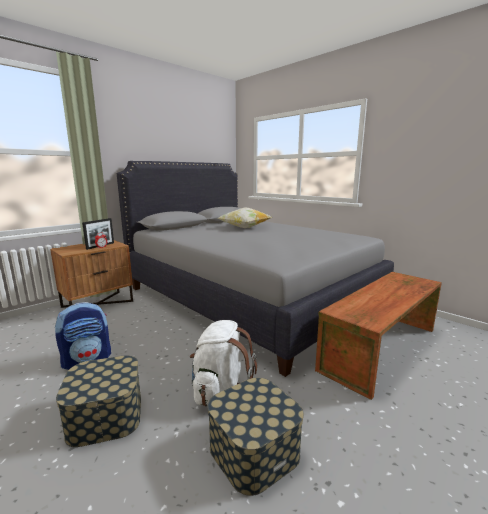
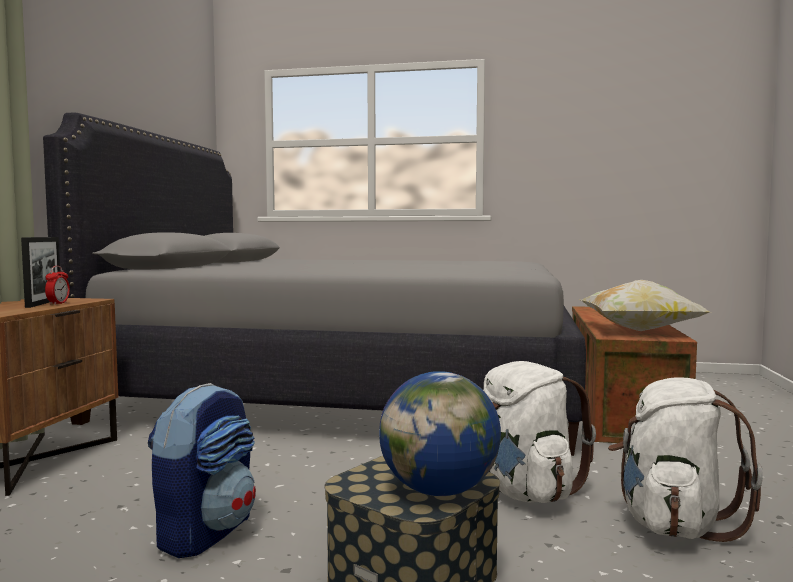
camera: 35 degrees left, 10 degrees down
storage box [207,378,304,496] -> white backpack [608,377,763,542]
pillow [218,208,273,228] -> pillow moved to [581,280,709,331]
none -> globe [379,371,501,496]

